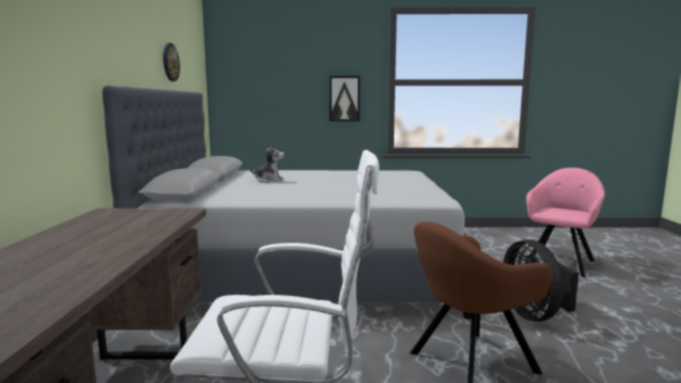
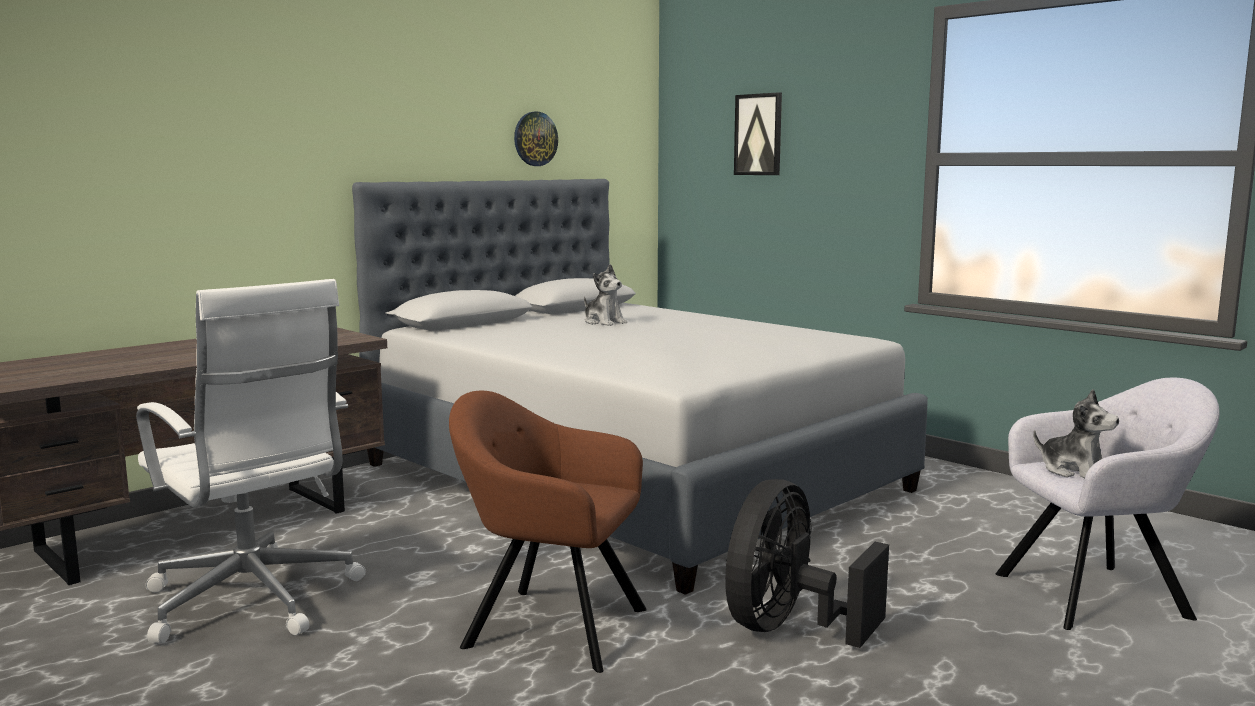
camera: 45 degrees right, 0 degrees up
picture [329,76,360,121] -> picture moved to [734,92,782,175]
pink armchair [525,168,605,278] -> grey armchair [995,378,1220,630]
none -> plush toy [1033,389,1119,478]

